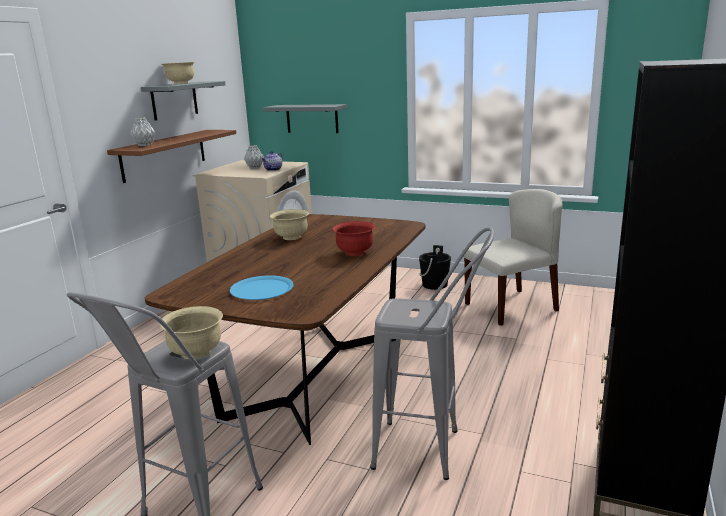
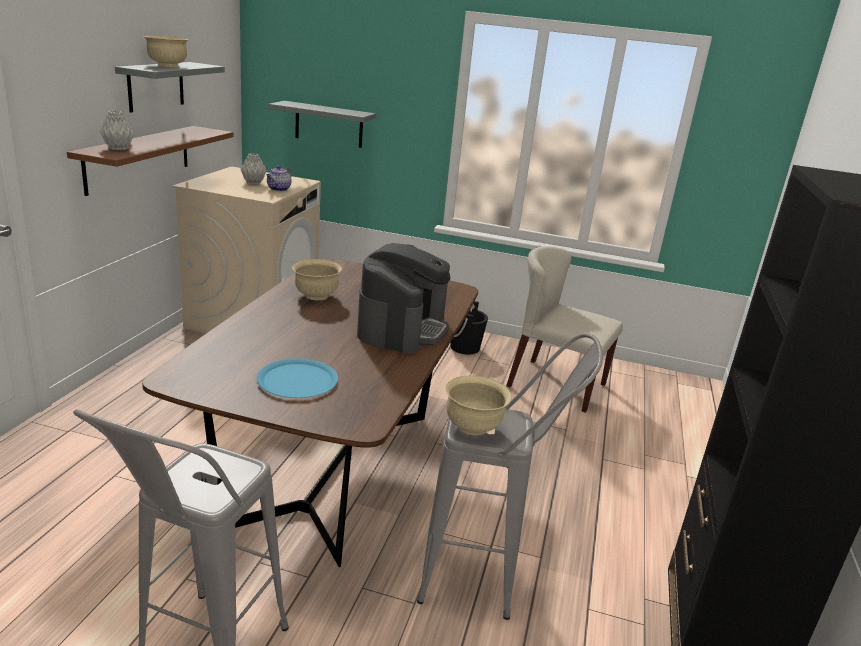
camera: 10 degrees left, 5 degrees up
beige bowl [160,306,223,359] -> beige bowl moved to [445,376,512,435]
red bowl [332,221,375,256] -> coffee machine [357,243,450,354]
beige chair [462,189,562,326] -> beige chair turned 120 degrees counterclockwise [506,246,623,413]

